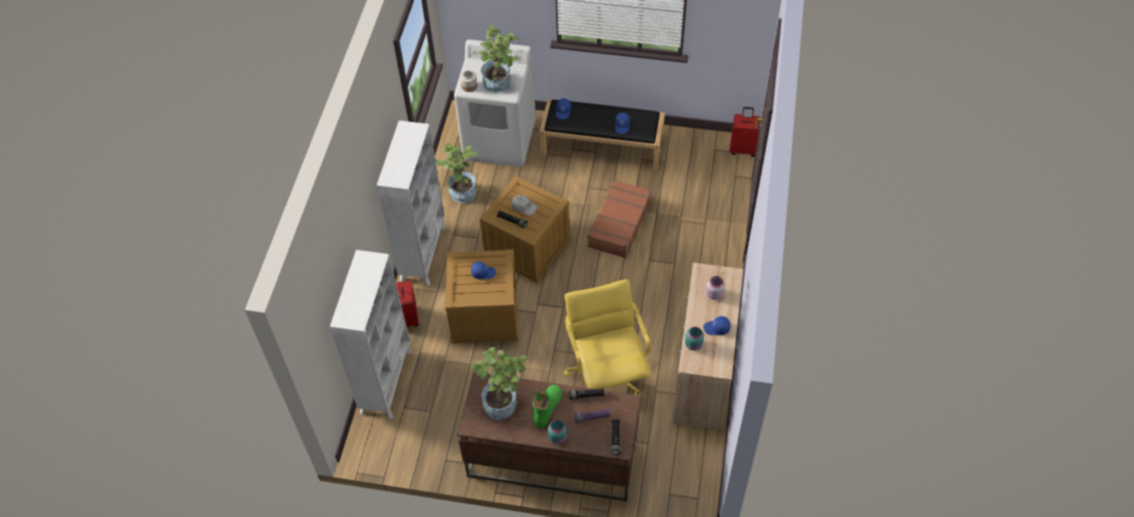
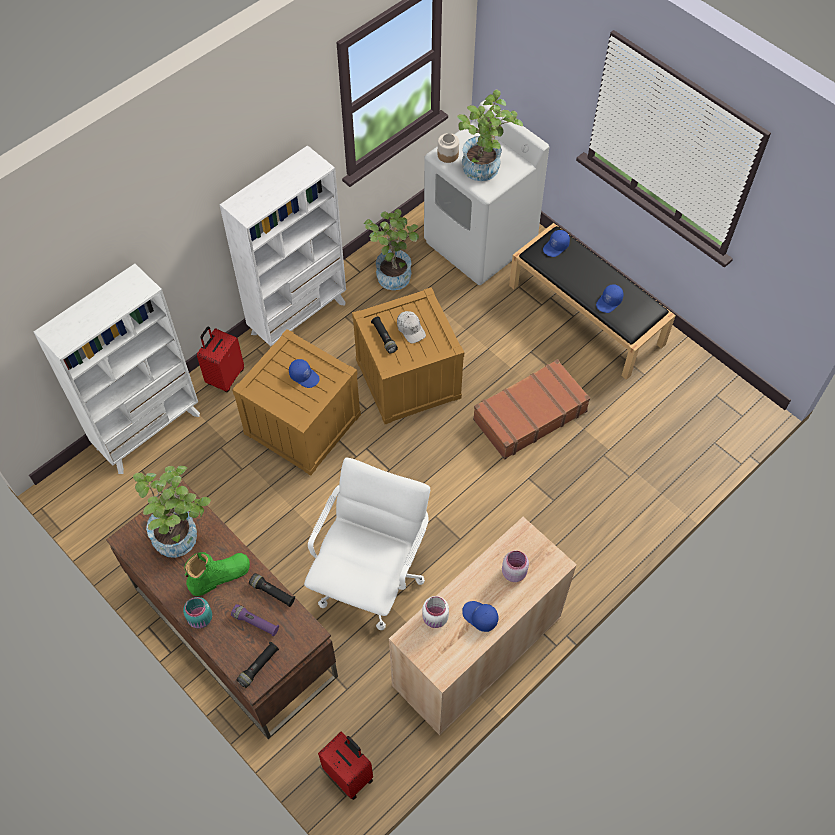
camera: 35 degrees right, 5 degrees up
yellow office chair [564,279,651,396] -> white office chair [304,458,430,630]
turquoise jar [685,327,704,351] -> white jar [422,596,449,628]
red suitcase [730,107,760,157] -> red suitcase moved to [318,732,373,800]

